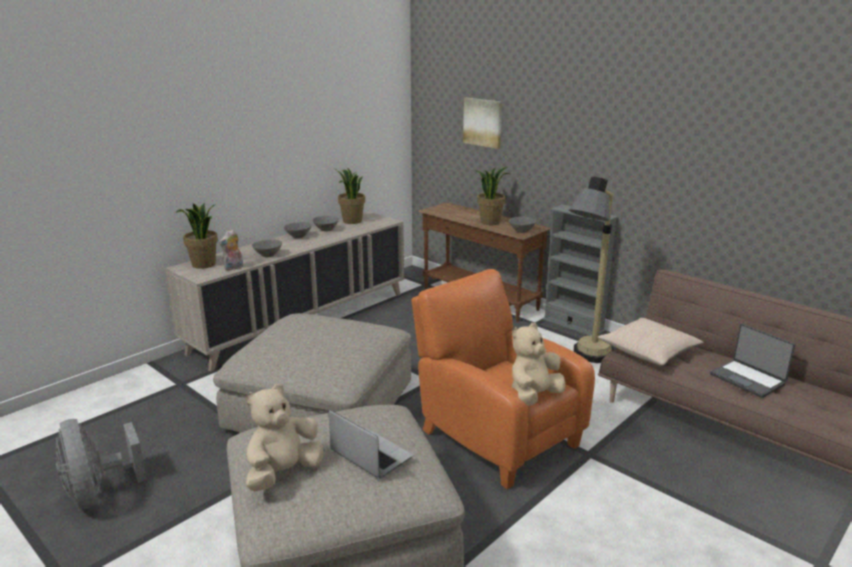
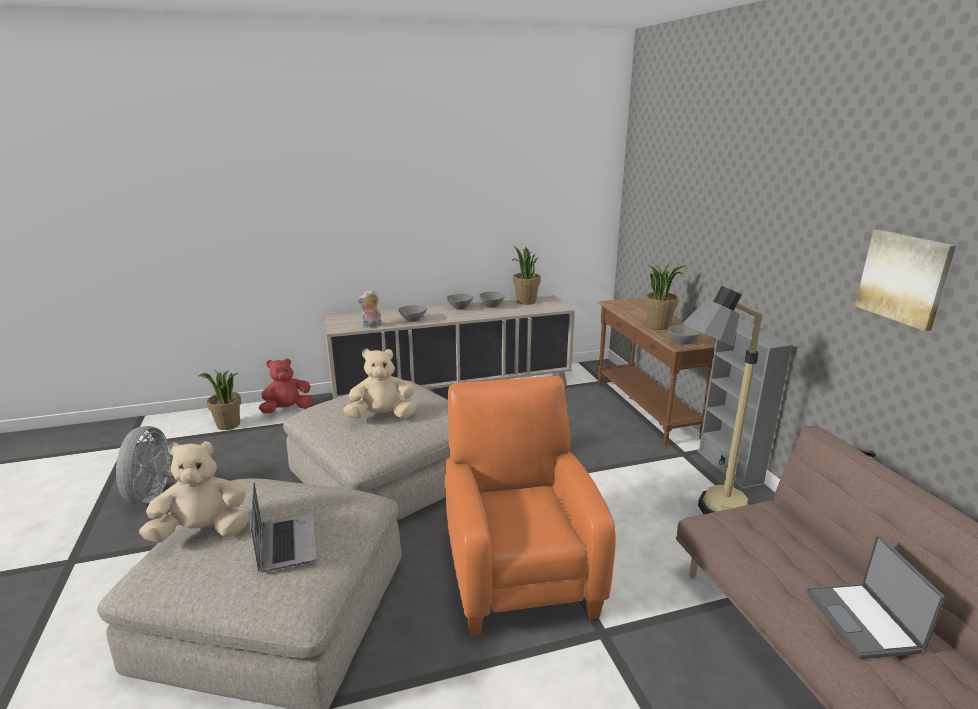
camera: 30 degrees right, 0 degrees up
potted plant [175,203,218,269] -> potted plant moved to [198,370,241,430]
picture [463,97,502,149] -> picture moved to [855,229,956,331]
beige plush toy [512,323,566,406] -> beige plush toy moved to [343,349,416,419]
beige pillow [598,318,704,365] -> none
none -> red plush toy [259,358,313,413]

